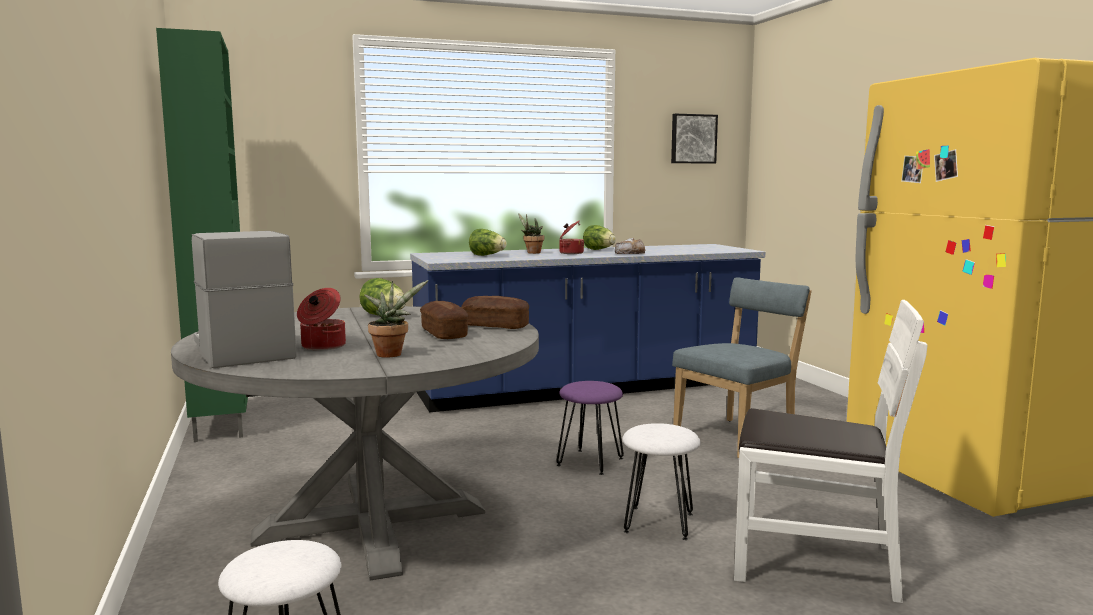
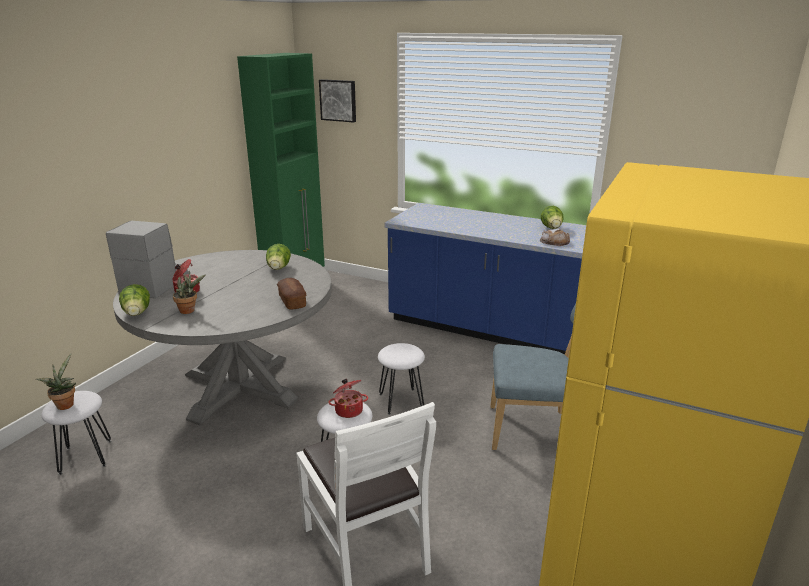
camera: 45 degrees right, 15 degrees up
bread [420,301,469,339] -> none
lettuce [469,229,507,256] -> lettuce moved to [119,284,150,316]
potted plant [518,213,544,254] -> potted plant moved to [36,354,76,410]
purple stool [556,381,624,475] -> white stool [378,343,425,415]
cooking pot [559,221,584,254] -> cooking pot moved to [329,379,368,418]
picture [671,114,718,164] -> picture moved to [319,79,356,123]

